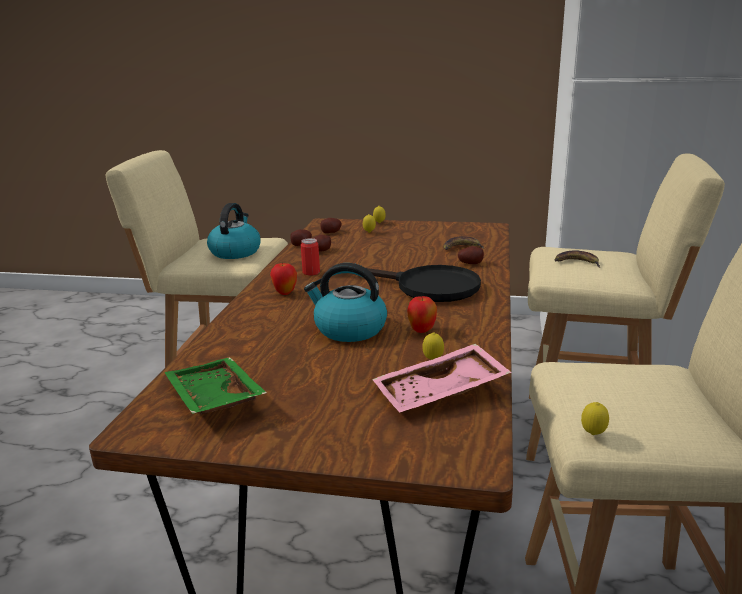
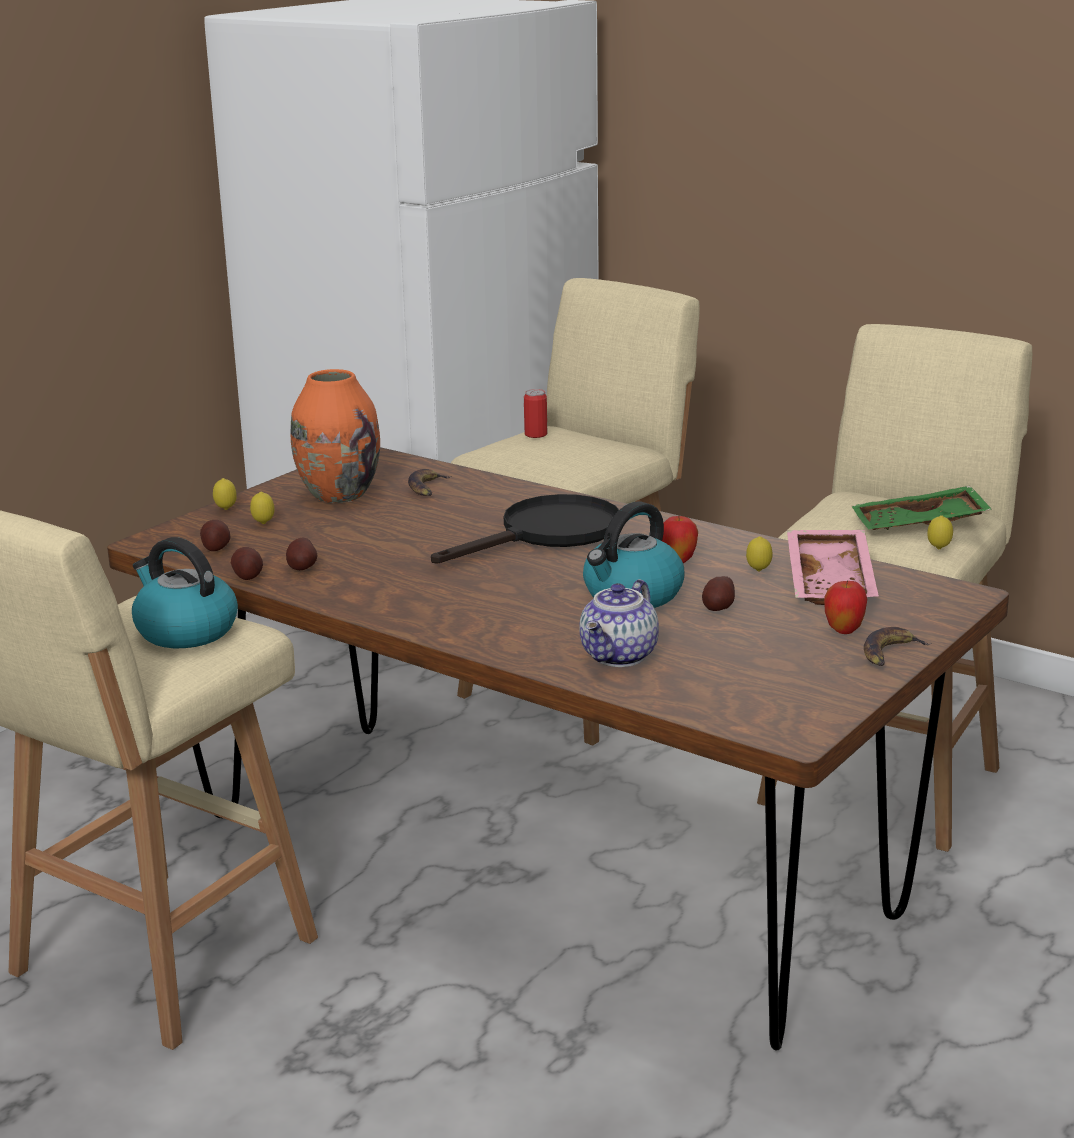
camera: 65 degrees left, 0 degrees up
green tray [164,357,267,414] -> green tray moved to [851,486,992,530]
apple [270,262,297,295] -> apple moved to [824,580,867,634]
can [301,238,320,276] -> can moved to [524,389,547,438]
potato [458,246,484,264] -> potato moved to [702,576,735,611]
banana [555,251,601,268] -> banana moved to [864,627,931,666]
none -> orange vase [291,369,380,503]
none -> teapot [579,579,659,667]

